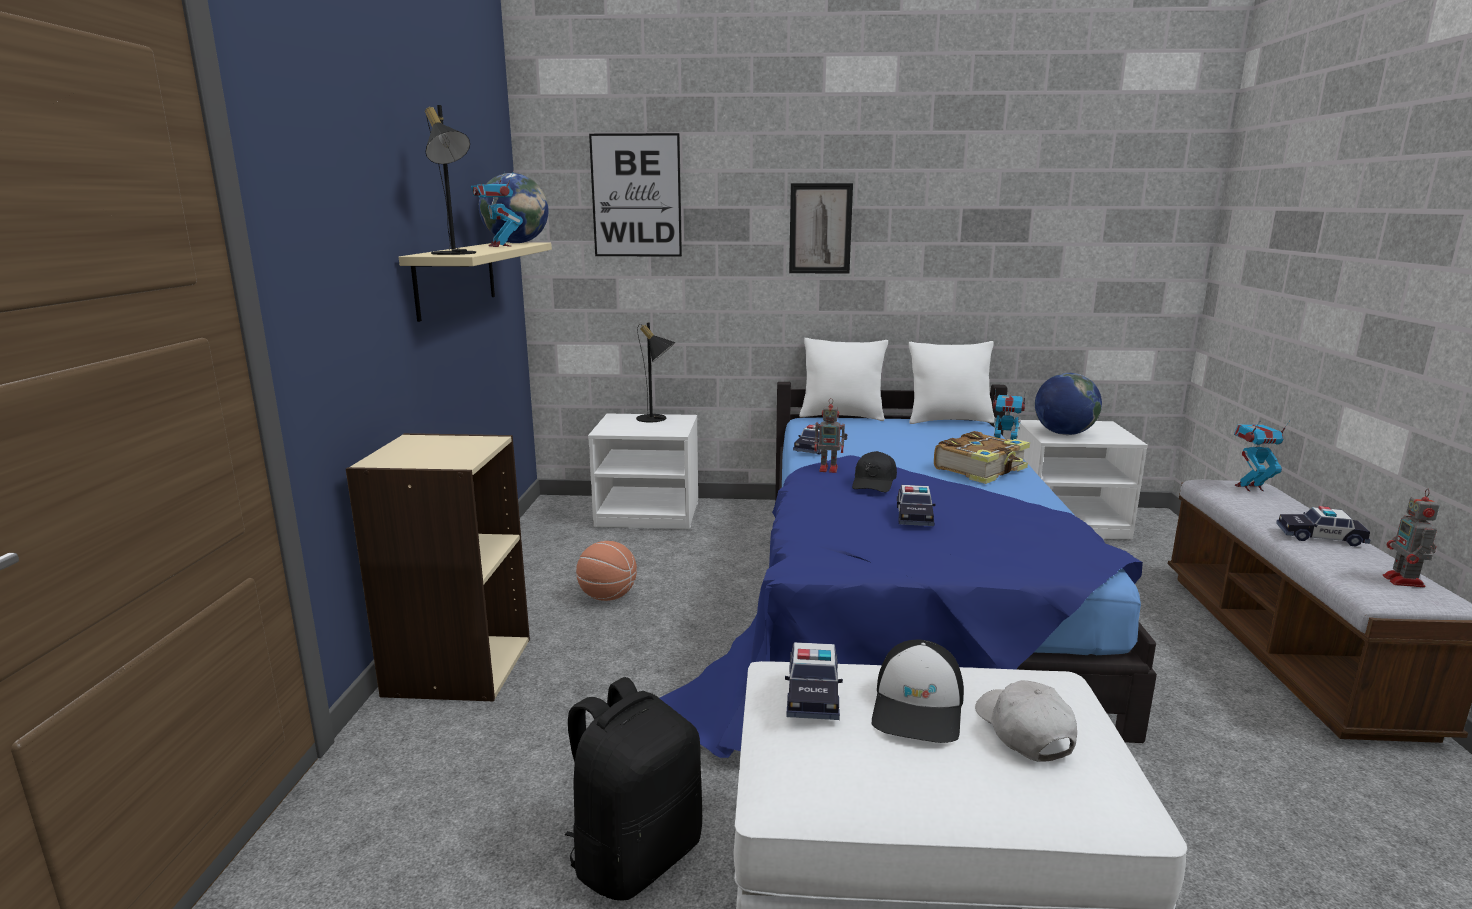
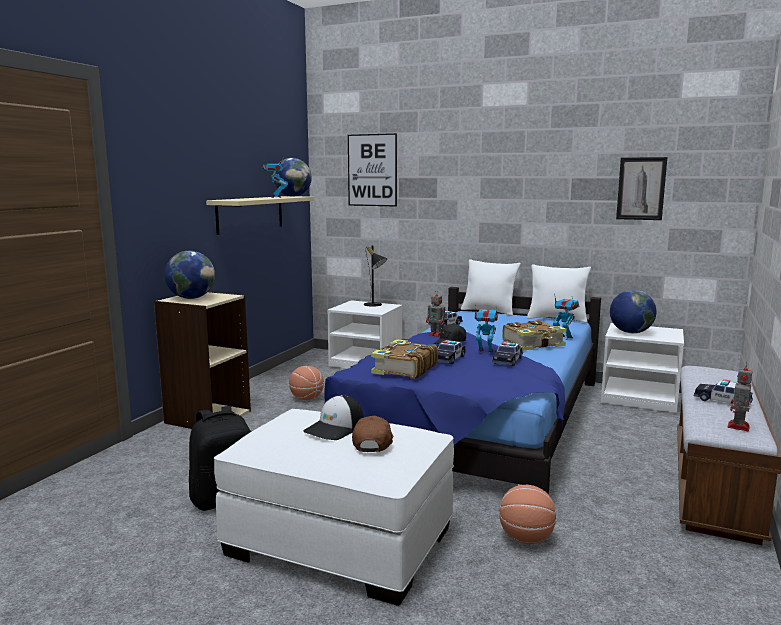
camera: 20 degrees right, 5 degrees down
black table lamp [425,105,476,255] -> none
toy car [785,642,843,720] -> toy car moved to [492,342,523,366]
picture [789,183,853,274] -> picture moved to [616,157,667,220]
white cap [975,680,1077,762] -> brown cap [352,416,393,452]
toy robot [1234,420,1291,491] -> toy robot moved to [475,306,498,354]
none -> globe [164,251,215,299]
none -> book [371,339,438,378]
none -> basketball [499,485,556,544]

